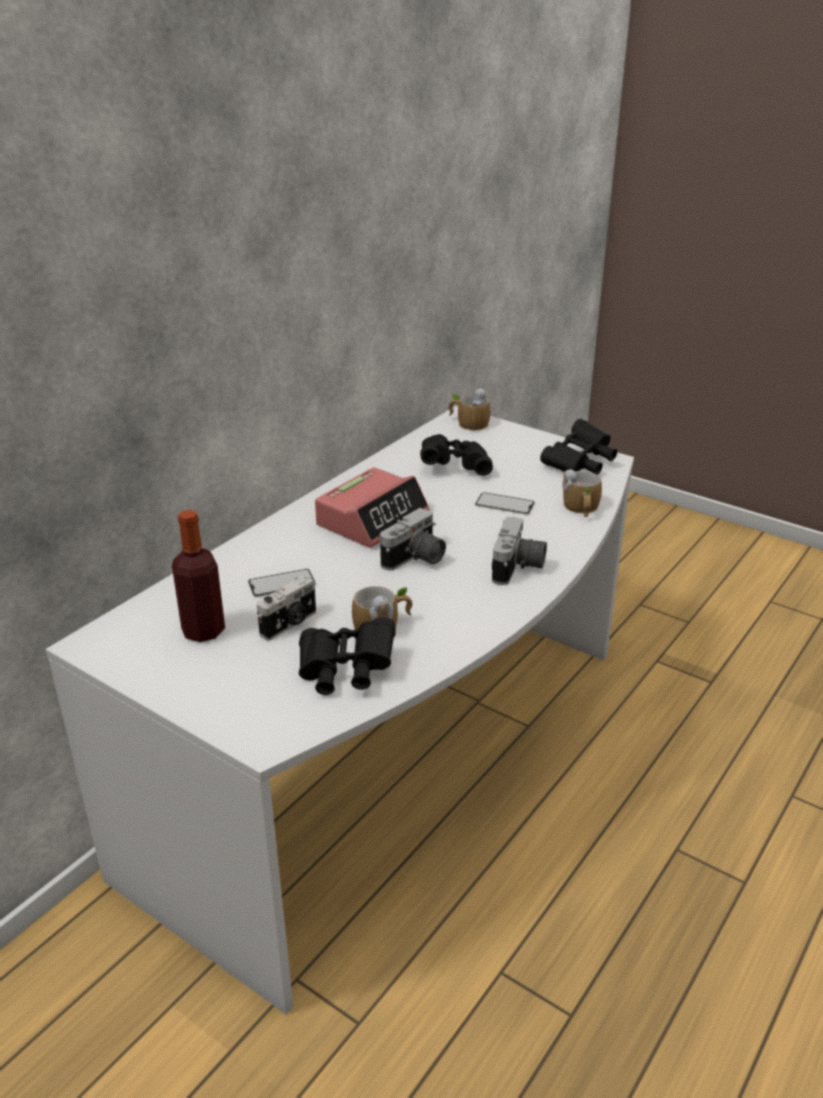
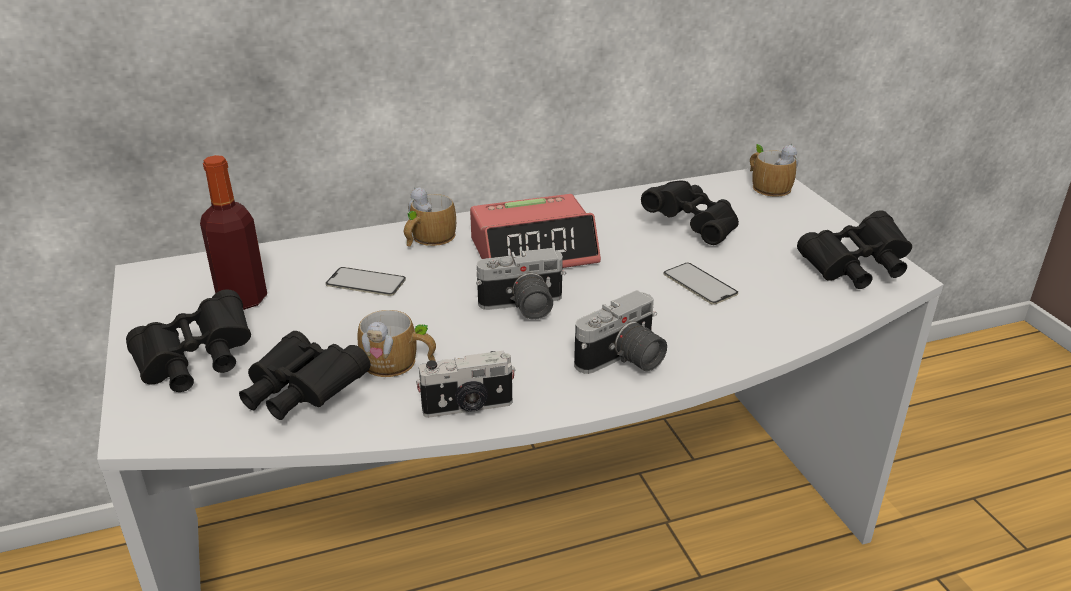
camera: 35 degrees right, 0 degrees up
camera [257,575,316,641] -> camera moved to [416,351,516,418]
mug [562,469,602,517] -> mug moved to [404,187,456,247]
none -> black binoculars [126,289,251,392]

